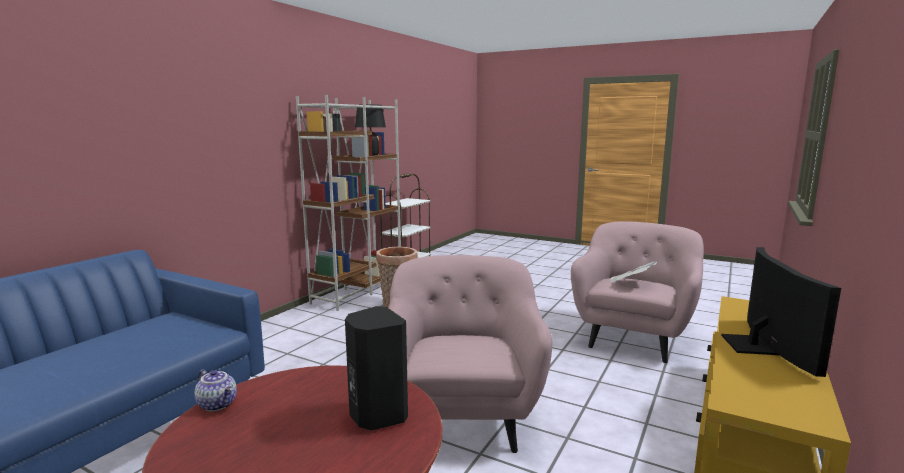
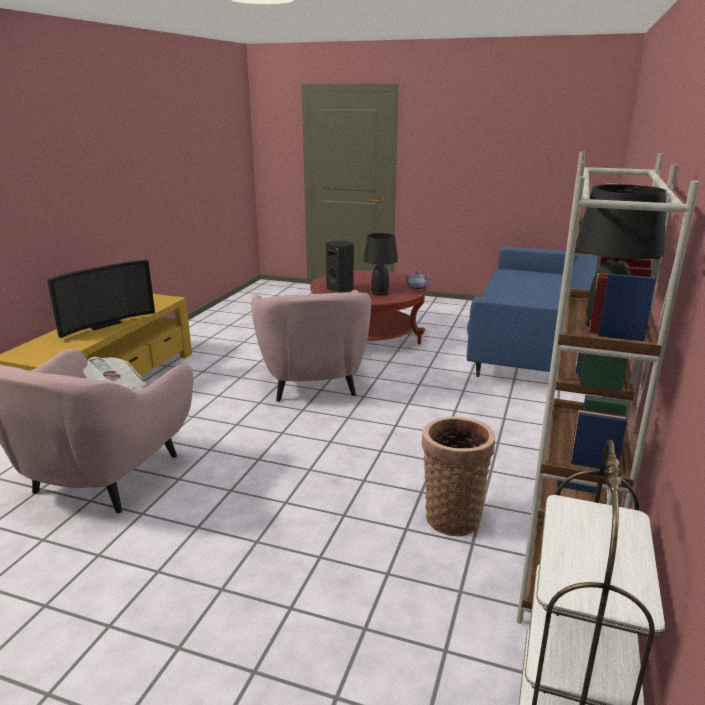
camera: 170 degrees right, 10 degrees up
television [721,247,841,377] -> television turned 135 degrees counterclockwise [47,260,155,338]
none -> black table lamp [363,233,398,295]

